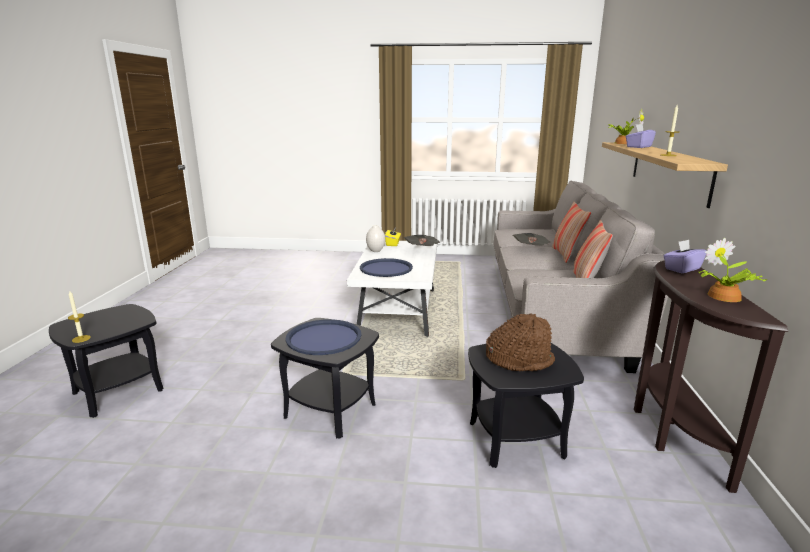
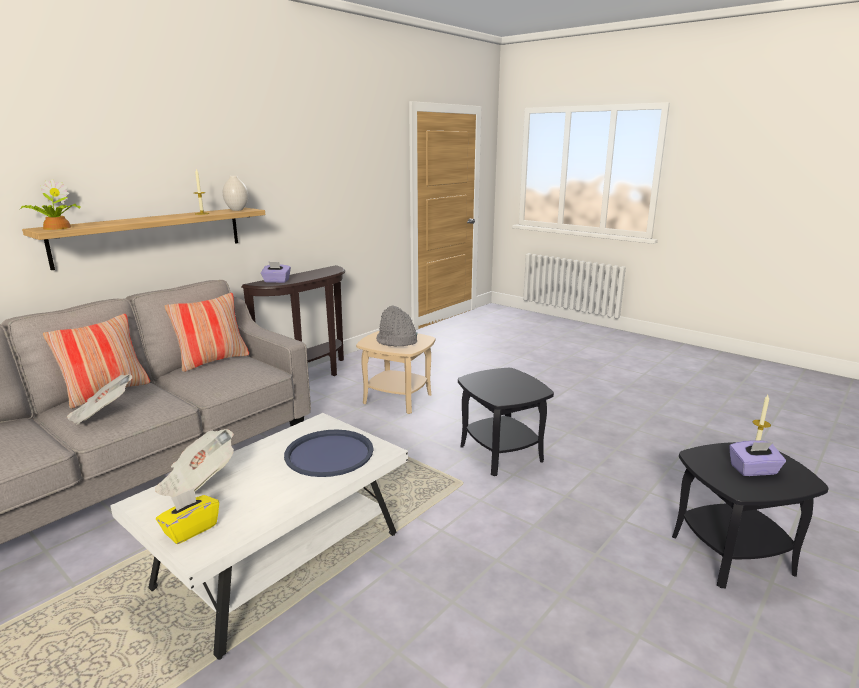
camera: 145 degrees left, 0 degrees up
blue tray [286,319,361,355] -> none
white vase [366,225,385,252] -> white vase moved to [223,176,248,211]
black side table [468,343,584,468] -> beige side table [356,331,435,414]
brown hat [486,313,555,372] -> grey hat [376,305,417,347]
purple tissue box [625,124,656,148] -> purple tissue box moved to [729,440,786,476]
potted plant [698,238,767,302] -> none

